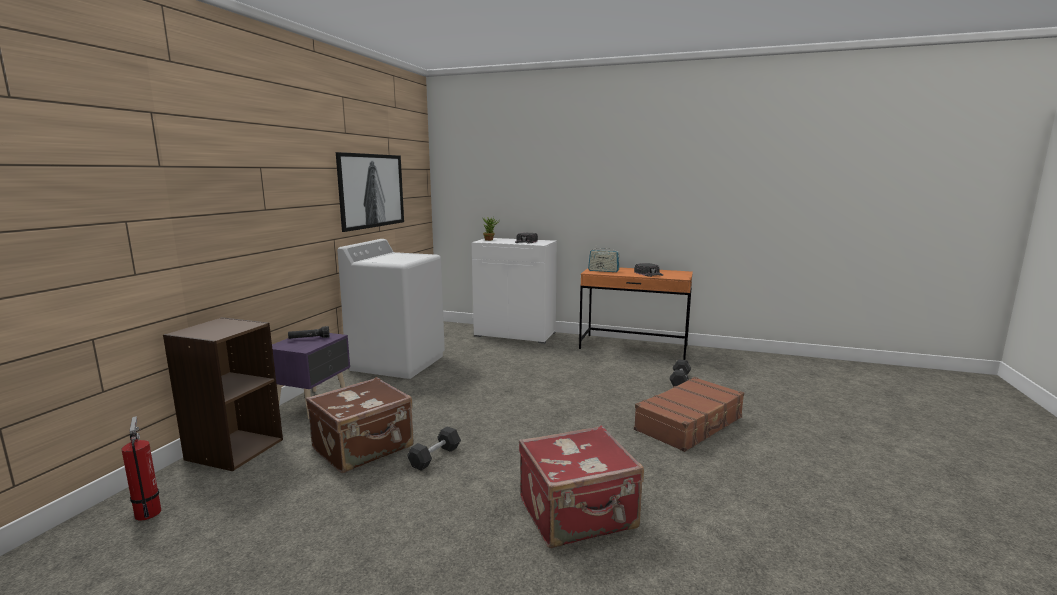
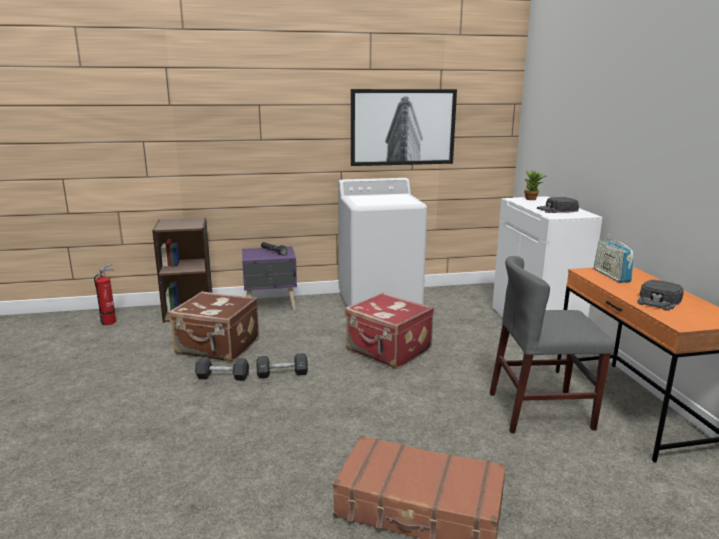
camera: 60 degrees right, 5 degrees up
red suitcase [519,425,644,549] -> red suitcase moved to [345,292,434,369]
black dumbbell [669,359,691,387] -> black dumbbell moved to [256,353,308,378]
none -> grey chair [490,256,615,433]

